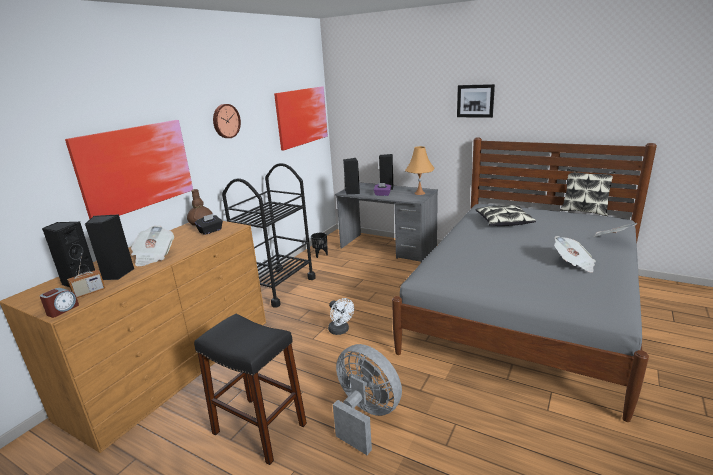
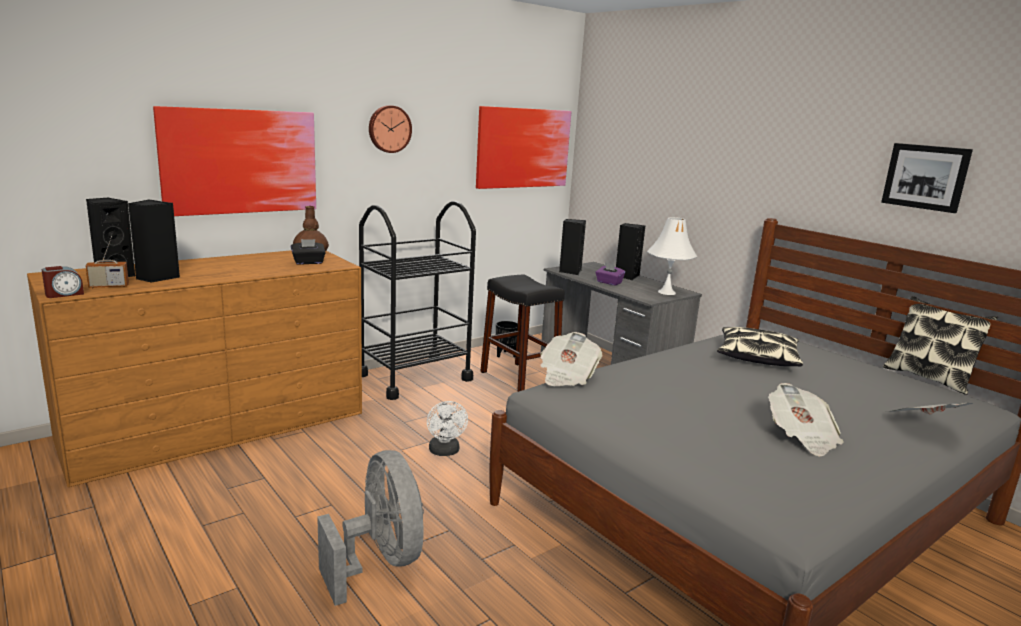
camera: 20 degrees right, 5 degrees down
newspaper [131,226,174,267] -> newspaper moved to [540,332,602,386]
black stool [194,314,307,465] -> black stool moved to [480,275,565,392]
orange table lamp [405,146,434,195] -> white table lamp [647,217,697,295]
picture [457,84,495,118] -> picture moved to [881,143,973,213]

